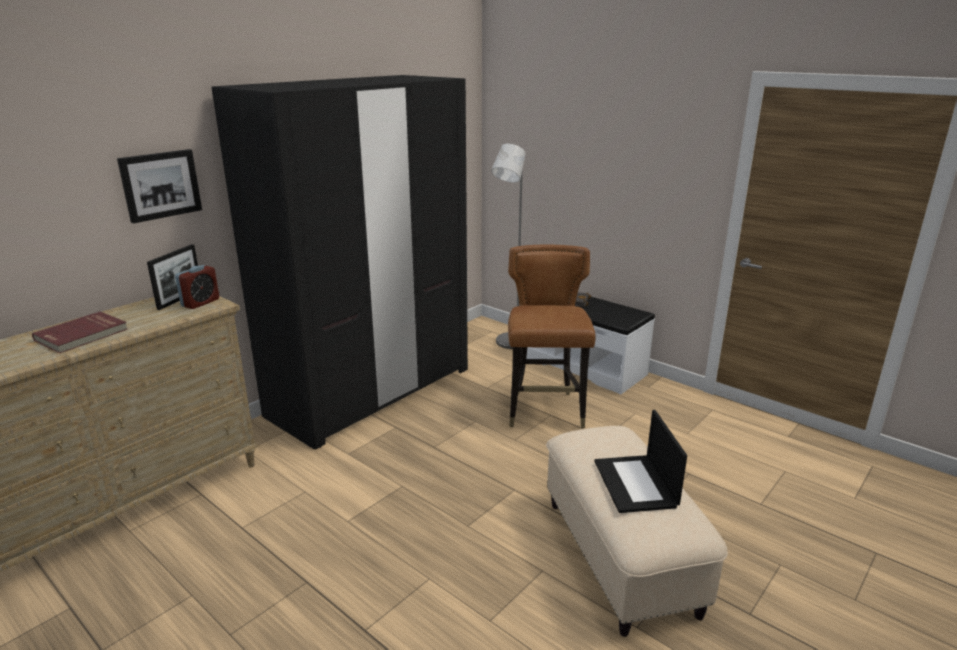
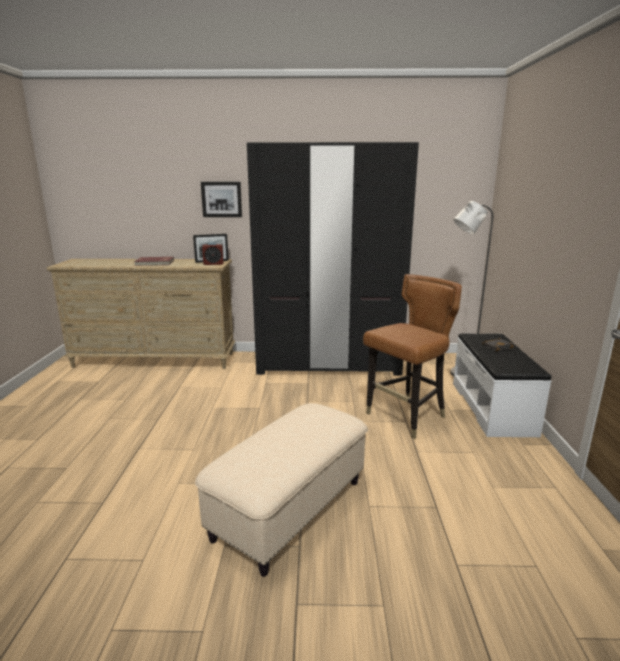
camera: 50 degrees right, 5 degrees down
laptop [594,410,687,513] -> none

